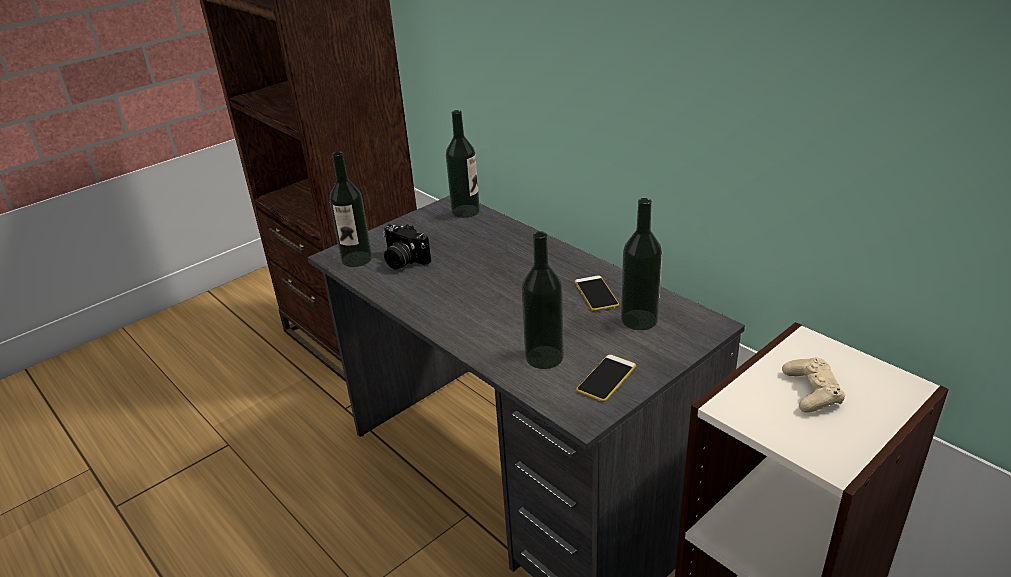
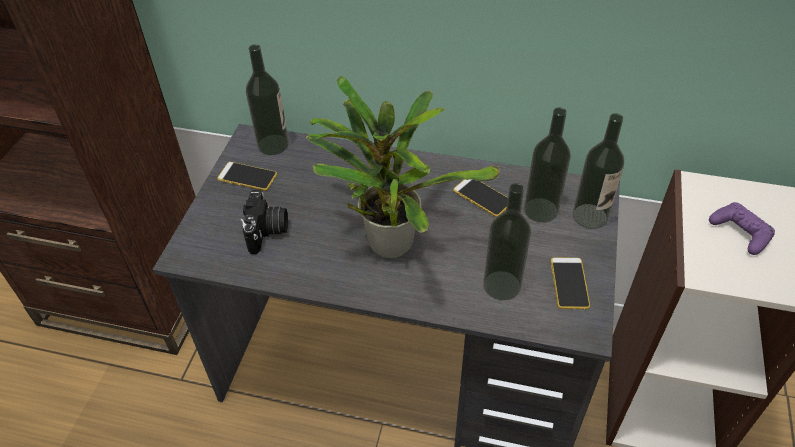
camera: 35 degrees left, 15 degrees up
bottle [329,151,372,267] -> bottle moved to [573,113,624,229]
camera [383,224,431,270] -> camera turned 90 degrees counterclockwise [241,189,288,254]
beige game controller [782,357,845,413] -> purple game controller [709,202,775,255]
none -> phone [217,162,277,191]
none -> potted plant [306,76,500,258]

